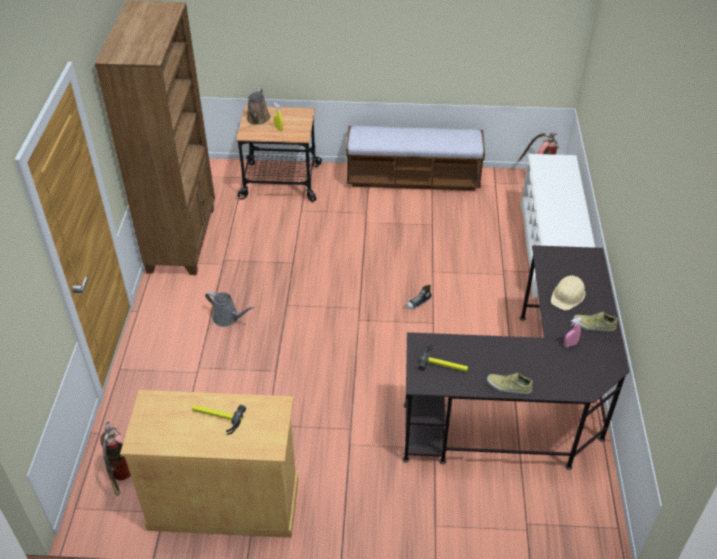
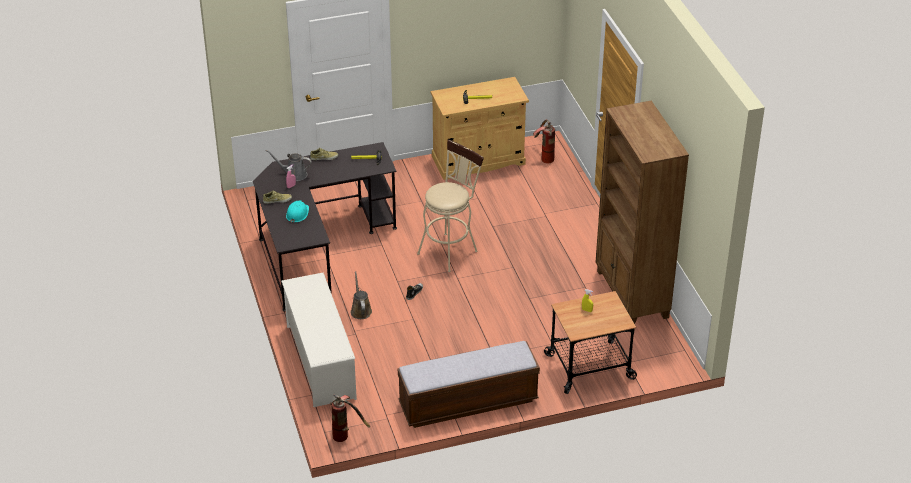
camera: 160 degrees right, 5 degrees down
grey watering can [205,291,254,327] -> grey watering can moved to [266,150,312,181]
brown watering can [246,89,270,125] -> brown watering can moved to [350,271,372,319]
beige hard hat [551,275,585,311] -> turquoise hard hat [286,200,309,223]
none -> beige stool [417,139,484,272]

